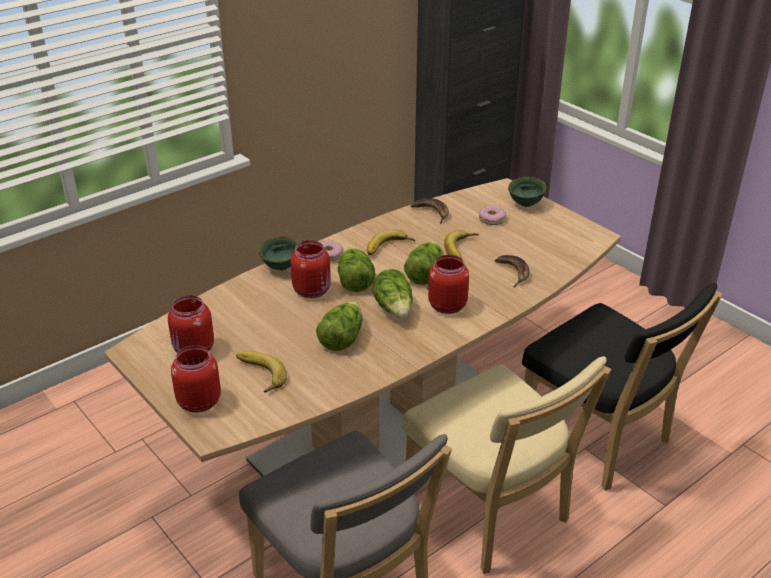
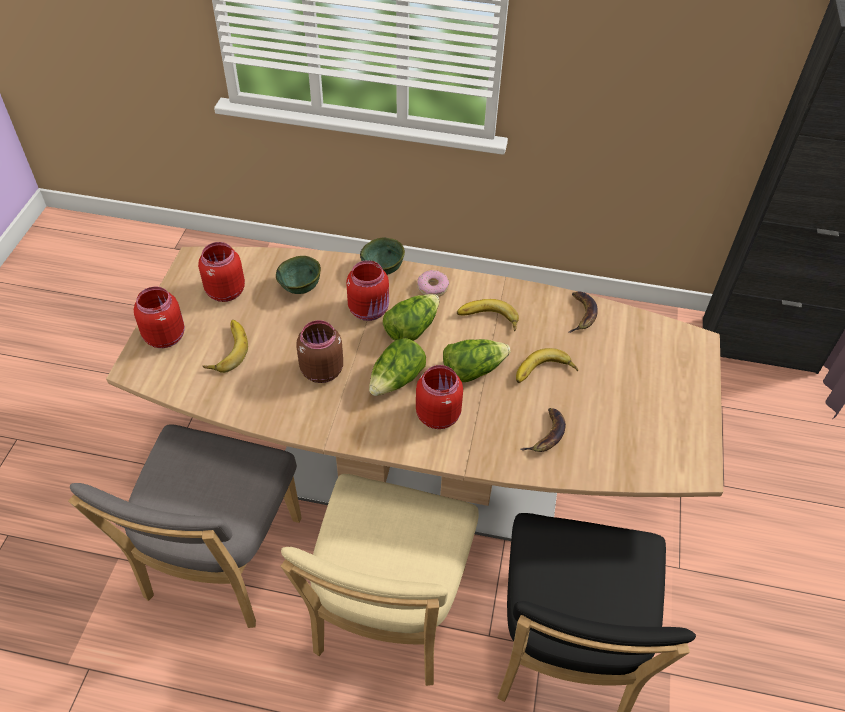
camera: 50 degrees right, 15 degrees up
lettuce [316,301,362,351] -> brown jar [296,320,343,383]
donut [479,205,506,225] -> none
green bowl [508,177,546,207] -> green bowl moved to [276,256,321,294]

